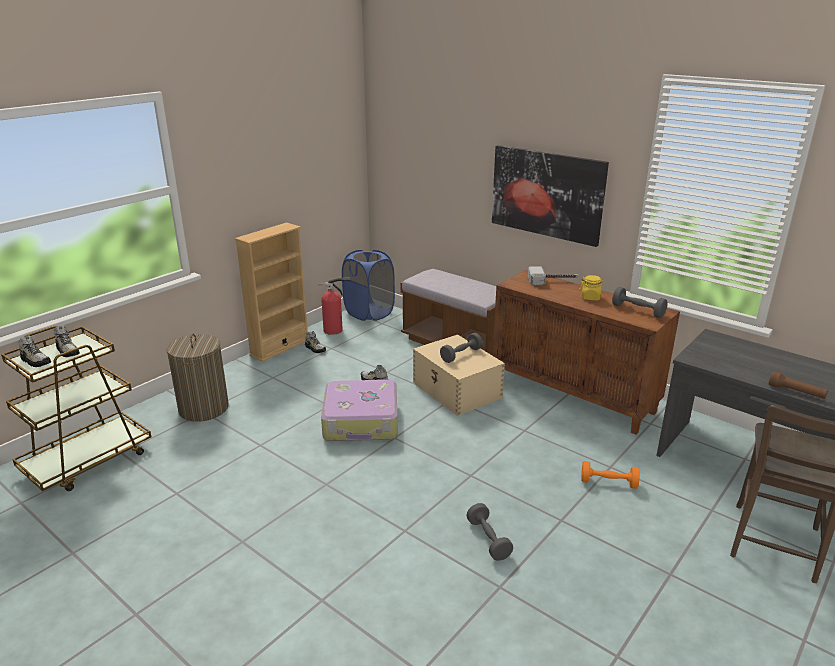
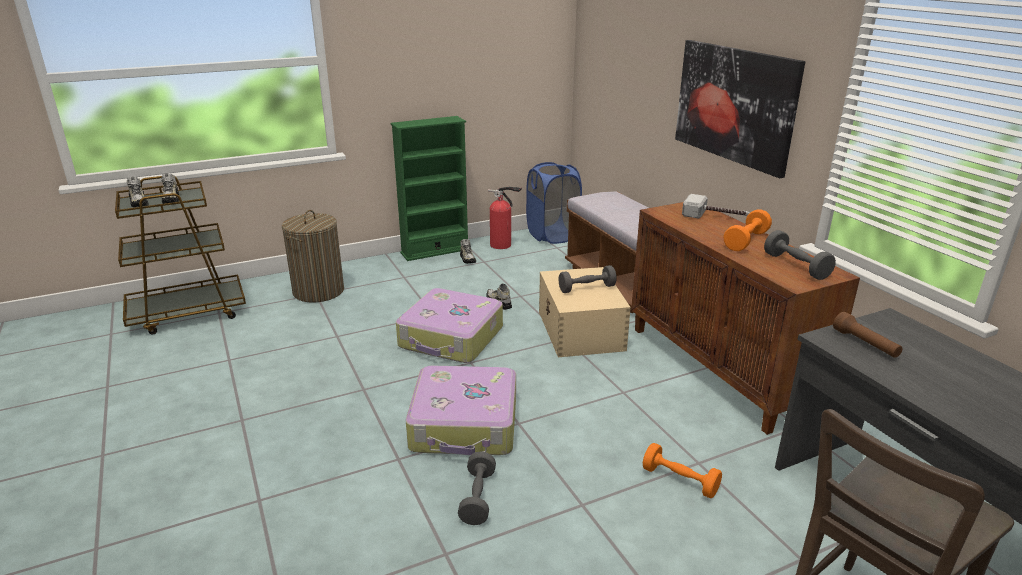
camera: 25 degrees right, 0 degrees up
beige bookcase [235,222,308,362] -> green bookcase [390,116,468,261]
yellow jar [580,275,605,301] -> orange dumbbell [723,209,772,251]
brown flashlight [769,371,828,399] -> brown flashlight moved to [833,312,902,358]
none -> suitcase [406,365,516,455]

